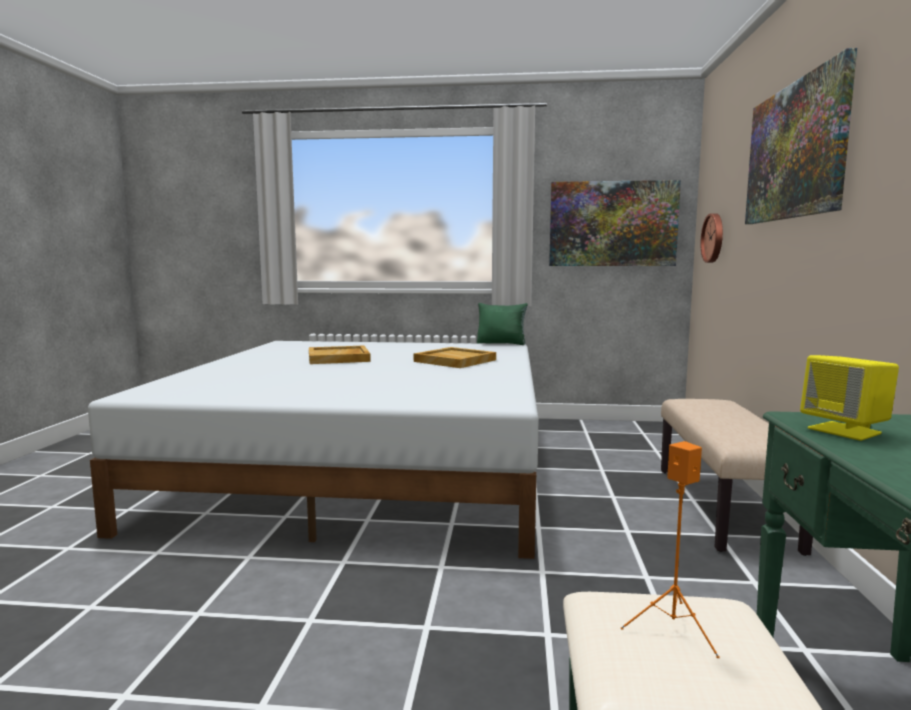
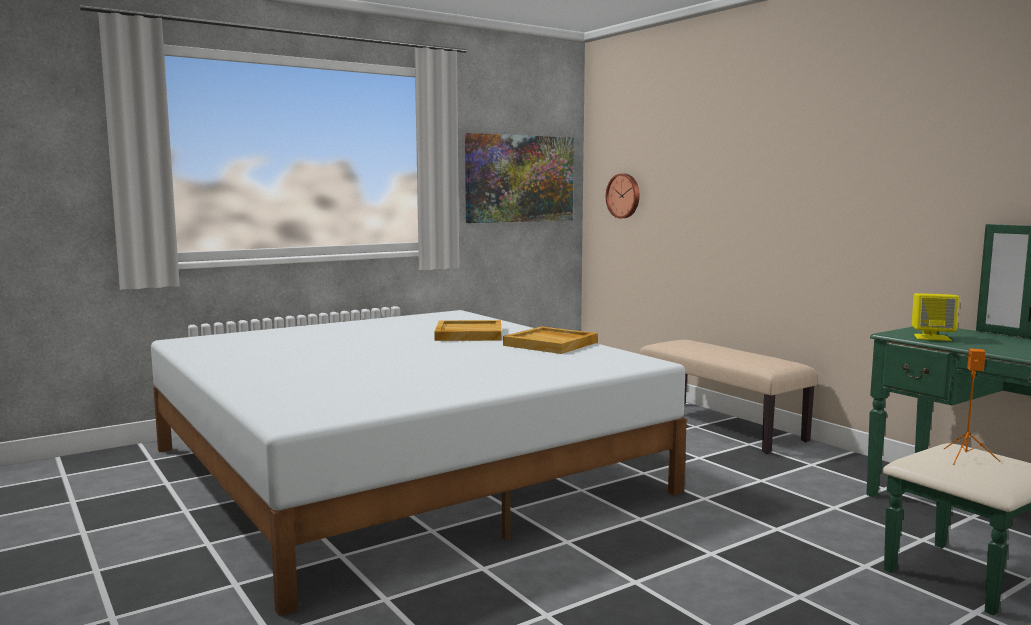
camera: 40 degrees left, 0 degrees up
beige tray [309,346,371,364] -> beige tray moved to [503,326,598,354]
green pillow [477,303,528,345] -> none
picture [745,48,857,224] -> none

